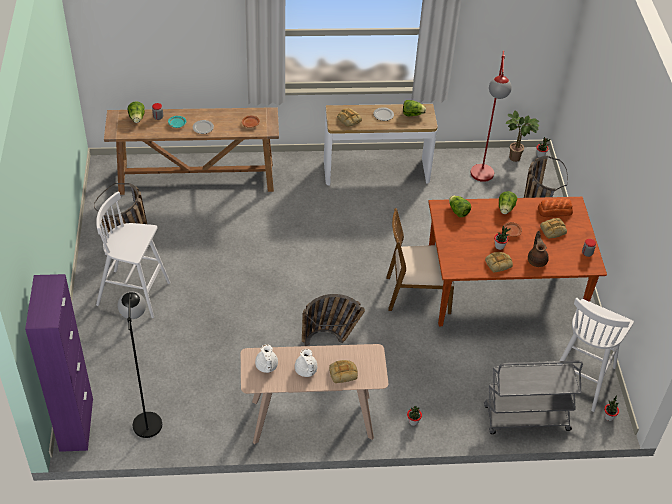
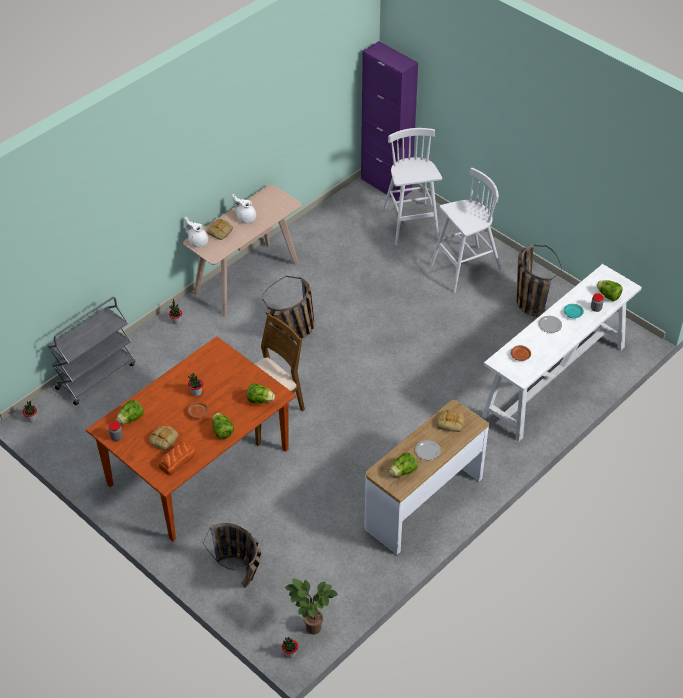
camera: 140 degrees right, 0 degrees up
brown console table [104,107,279,195] -> white console table [483,264,642,441]
black floor lamp [118,291,162,438] -> none
white teapot [255,344,278,373] -> white teapot moved to [185,217,208,247]
red floor lamp [470,51,512,182] -> none
bread [485,252,513,273] -> none
brown teapot [528,231,549,267] -> none
white stool [558,298,634,412] -> white stool moved to [383,128,442,245]
none -> lettuce [116,400,144,424]

